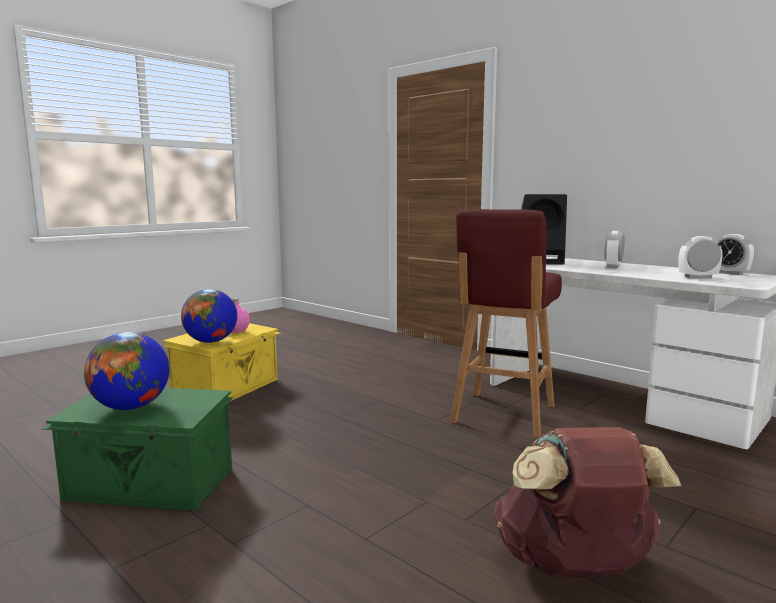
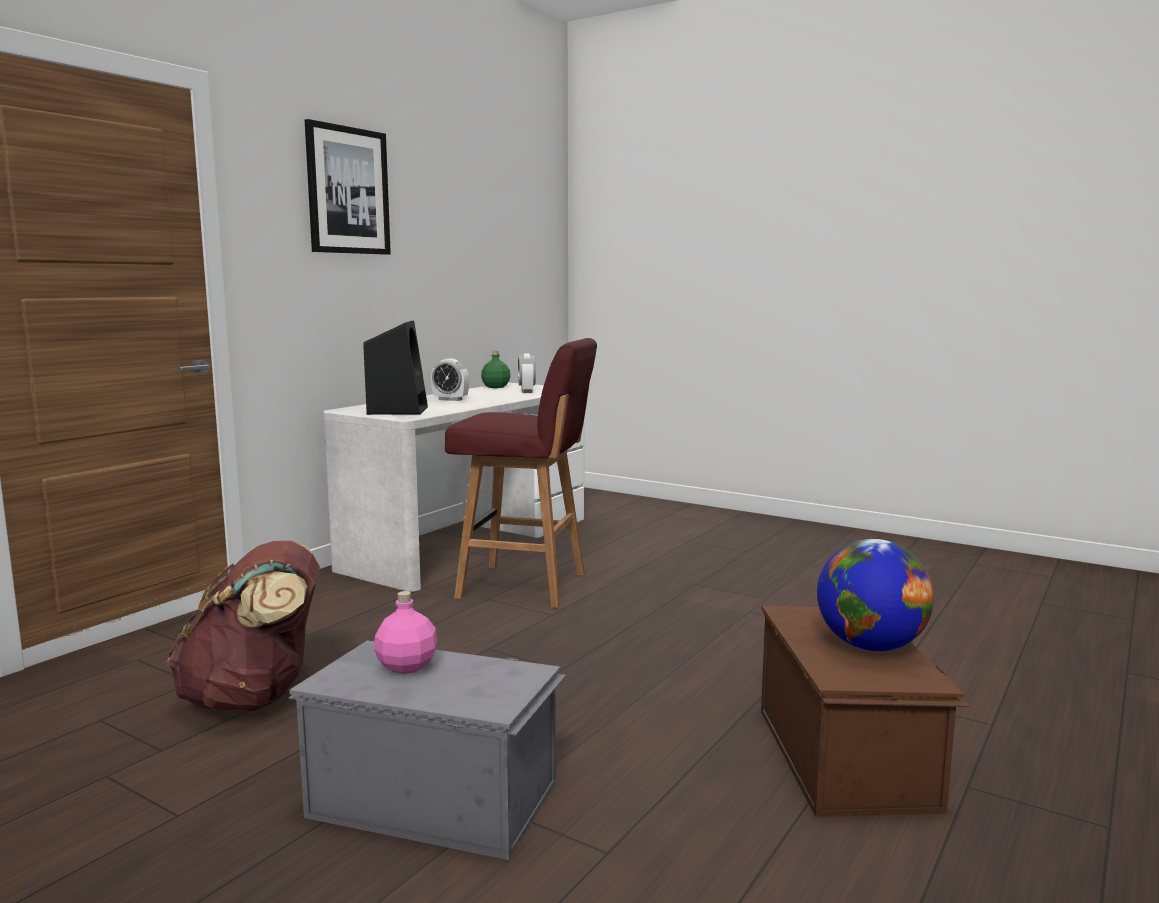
camera: 100 degrees left, 0 degrees up
green storage box [42,388,233,511] -> brown storage box [761,605,970,817]
yellow storage box [163,323,280,401] -> grey storage box [288,640,566,860]
globe [181,289,237,343] -> none
brown backpack [494,427,682,578] -> brown backpack moved to [167,541,320,711]
alarm clock [716,234,754,275] -> green bottle [481,351,511,388]
none -> picture [305,119,391,255]

